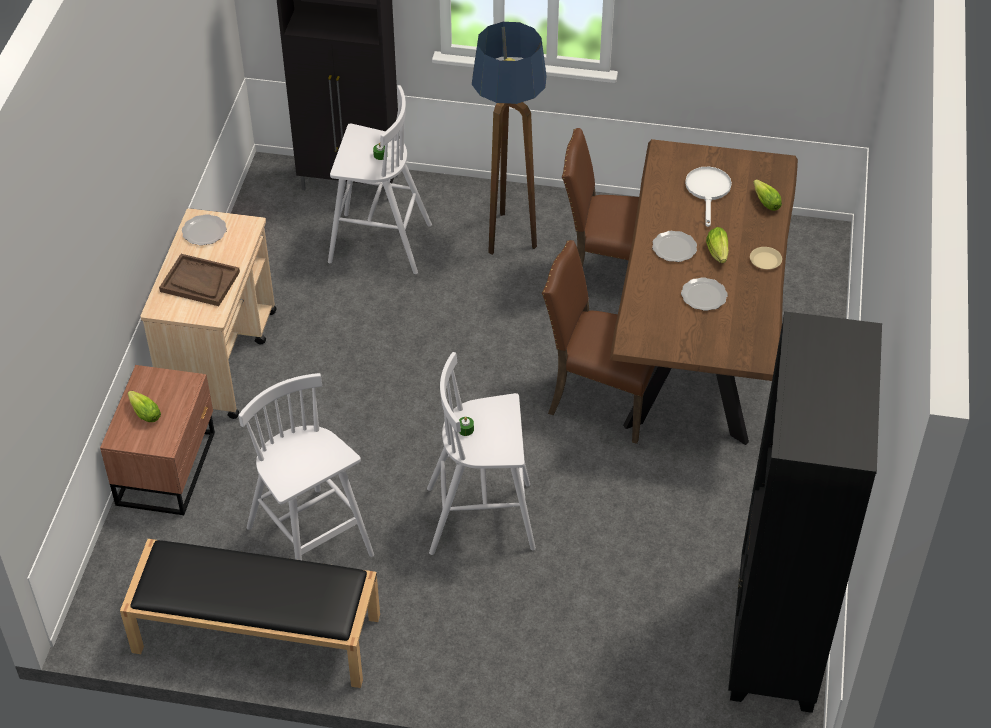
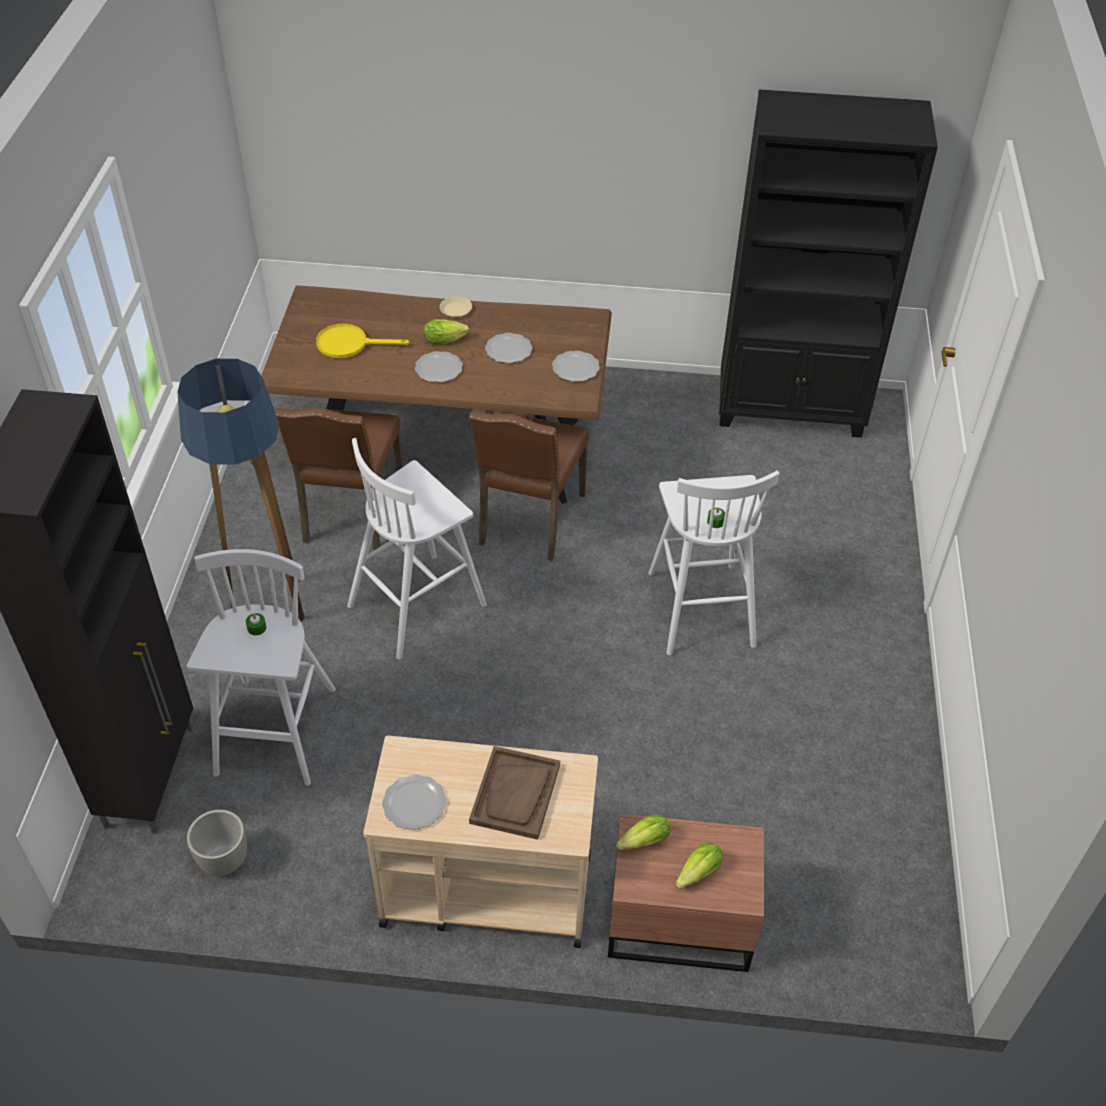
camera: 95 degrees left, 0 degrees up
black bench [120,539,380,688] -> none
white stool [238,373,374,560] -> white stool moved to [347,438,487,659]
white frying pan [685,167,732,227] -> yellow frying pan [316,324,410,358]
lettuce [754,179,782,211] -> lettuce moved to [616,815,671,850]
none -> grey planter [187,809,247,876]
none -> plate [552,351,600,382]

